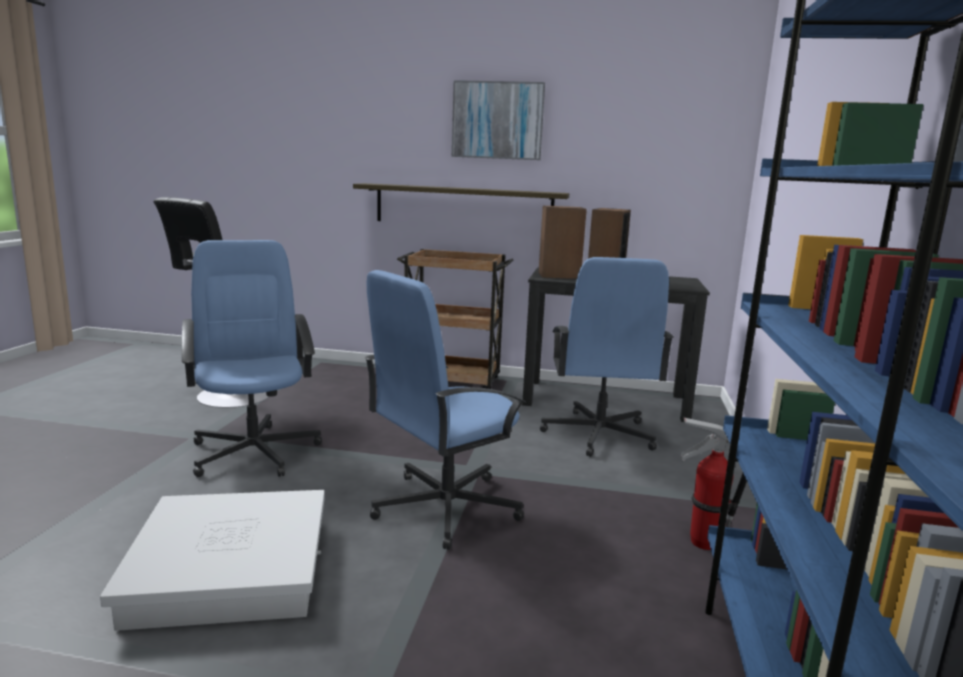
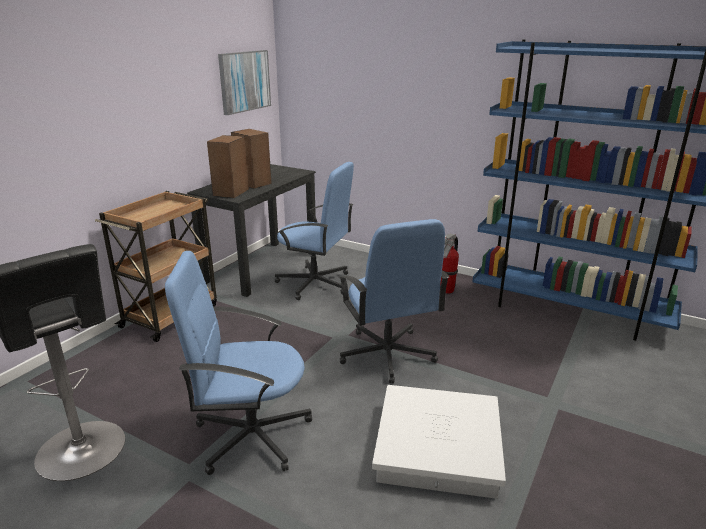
camera: 70 degrees left, 10 degrees up
shelf [353,183,569,221] -> none
picture [452,80,545,160] -> picture moved to [218,50,271,115]

